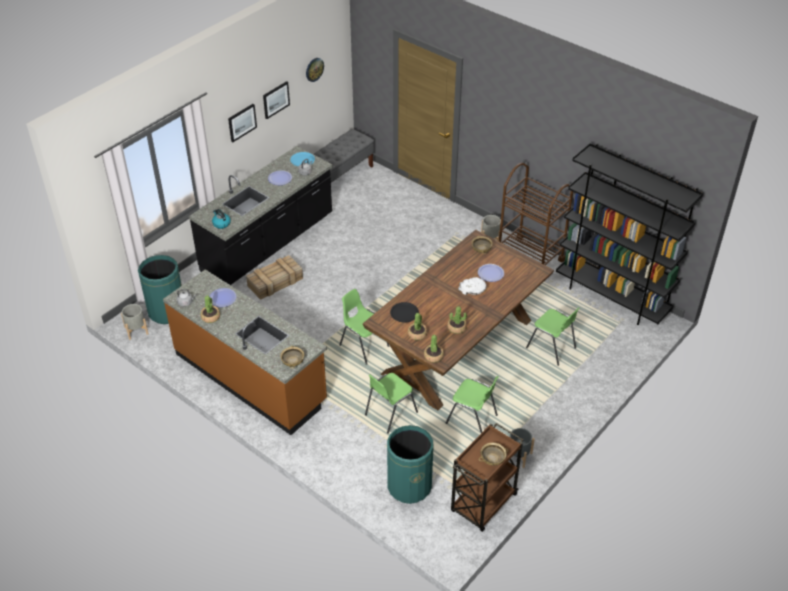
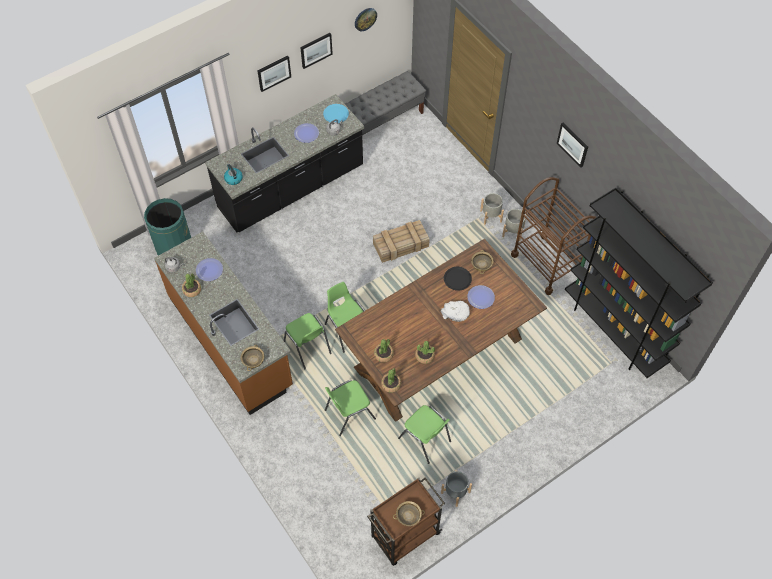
camera: 15 degrees right, 15 degrees up
grey planter [121,304,148,340] -> grey planter moved to [480,193,504,225]
crate [246,255,303,300] -> crate moved to [373,220,430,263]
green trash can [387,425,433,504] -> none
black plate [390,302,419,323] -> black plate moved to [444,267,472,291]
green chair [526,307,580,366] -> green chair moved to [284,313,332,369]
none -> picture [557,123,588,167]

